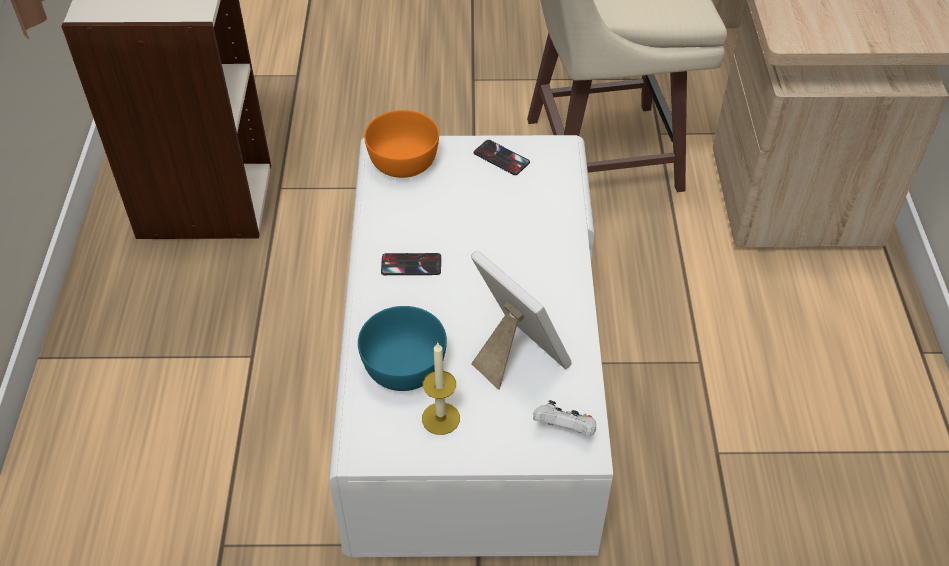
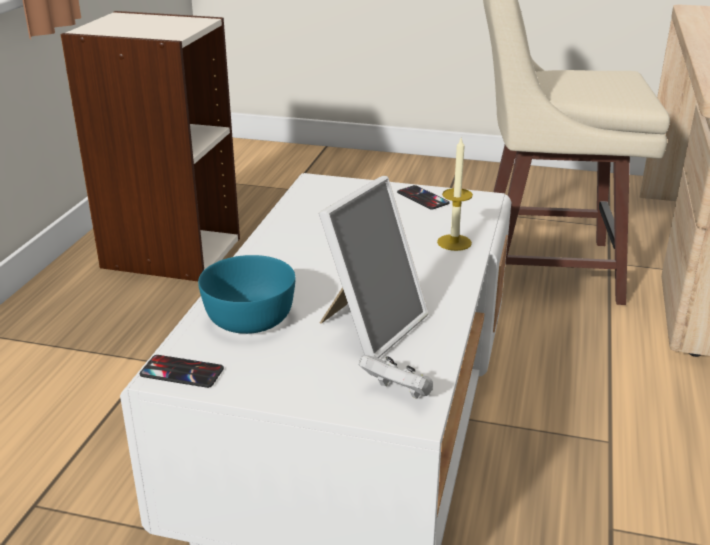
camera: 15 degrees right, 20 degrees down
orange bowl [364,110,439,178] -> none
phone [381,253,441,275] -> phone moved to [140,355,224,388]
candle [422,342,460,435] -> candle moved to [437,136,473,251]
picture frame [471,251,572,390] -> picture frame turned 60 degrees clockwise [319,176,428,358]

